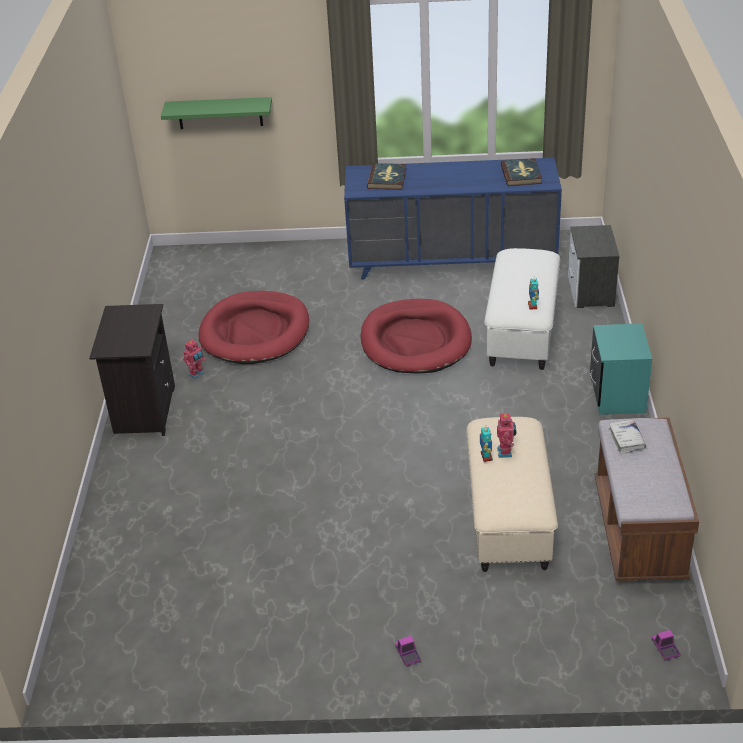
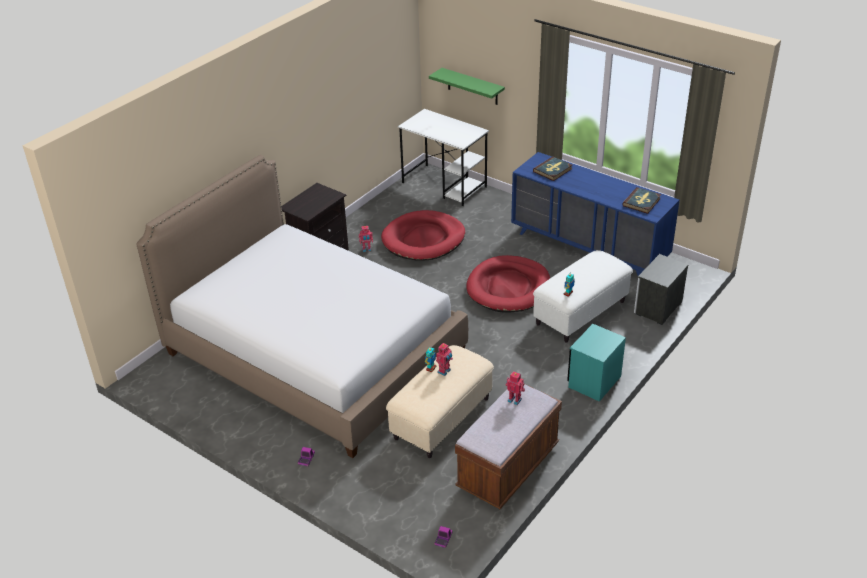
camera: 35 degrees right, 0 degrees up
white book [609,419,646,454] -> toy robot [506,371,525,405]
none -> bed [136,155,468,458]
none -> white desk [398,109,489,206]

